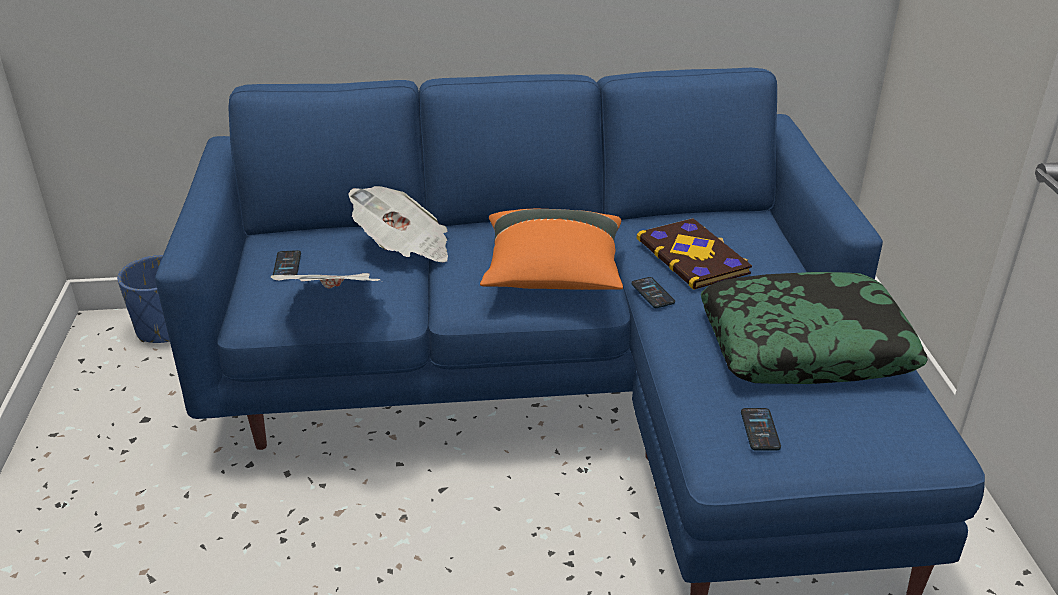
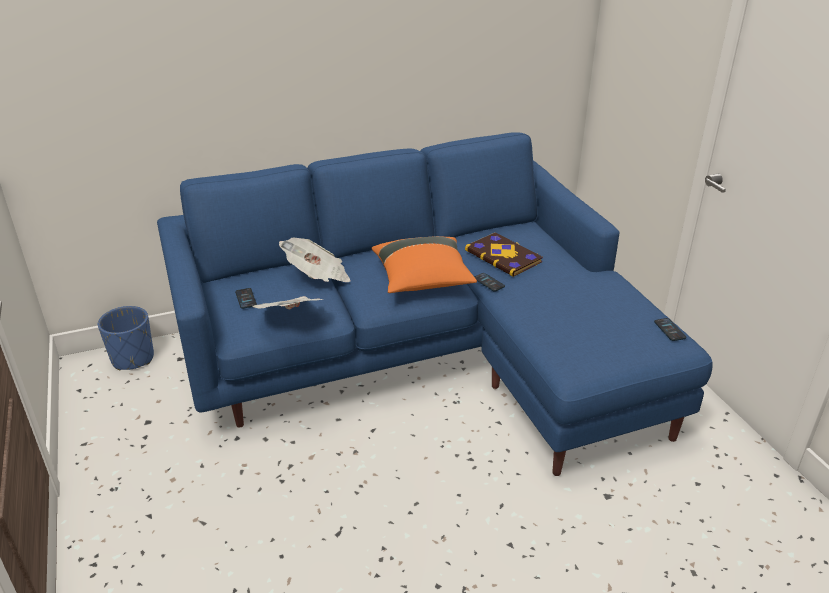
camera: 15 degrees left, 0 degrees up
pillow [701,272,928,384] -> none
phone [741,408,781,451] -> phone moved to [654,318,686,341]

